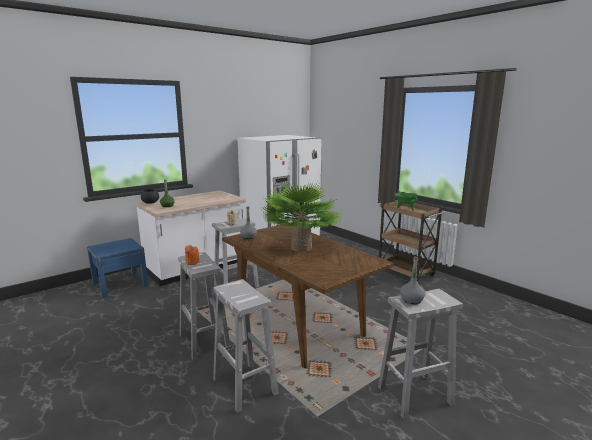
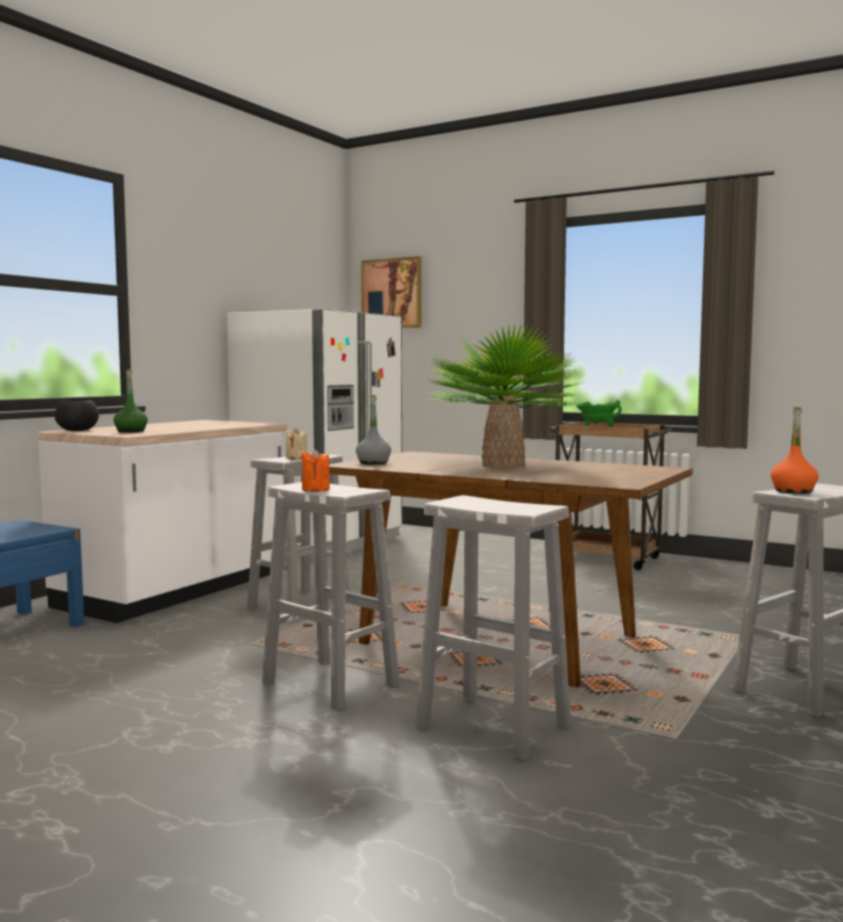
camera: 20 degrees left, 10 degrees down
grey bottle [400,257,425,304] -> orange bottle [771,407,819,494]
none -> picture [361,256,422,328]

